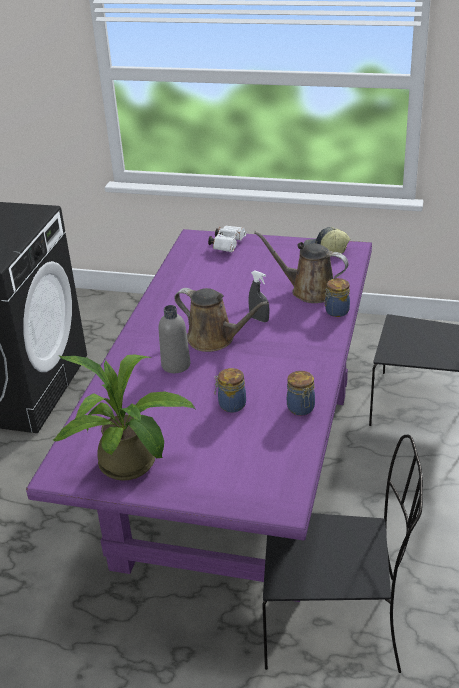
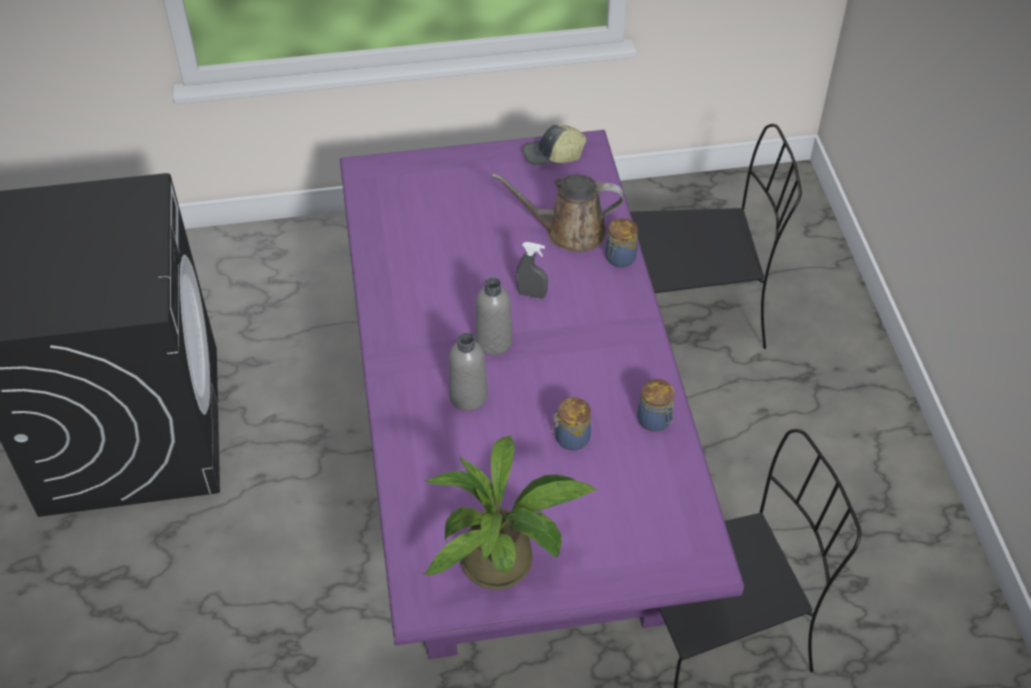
camera: 25 degrees left, 15 degrees up
brown watering can [174,288,269,352] -> grey bottle [475,277,513,355]
white binoculars [208,225,246,252] -> none

